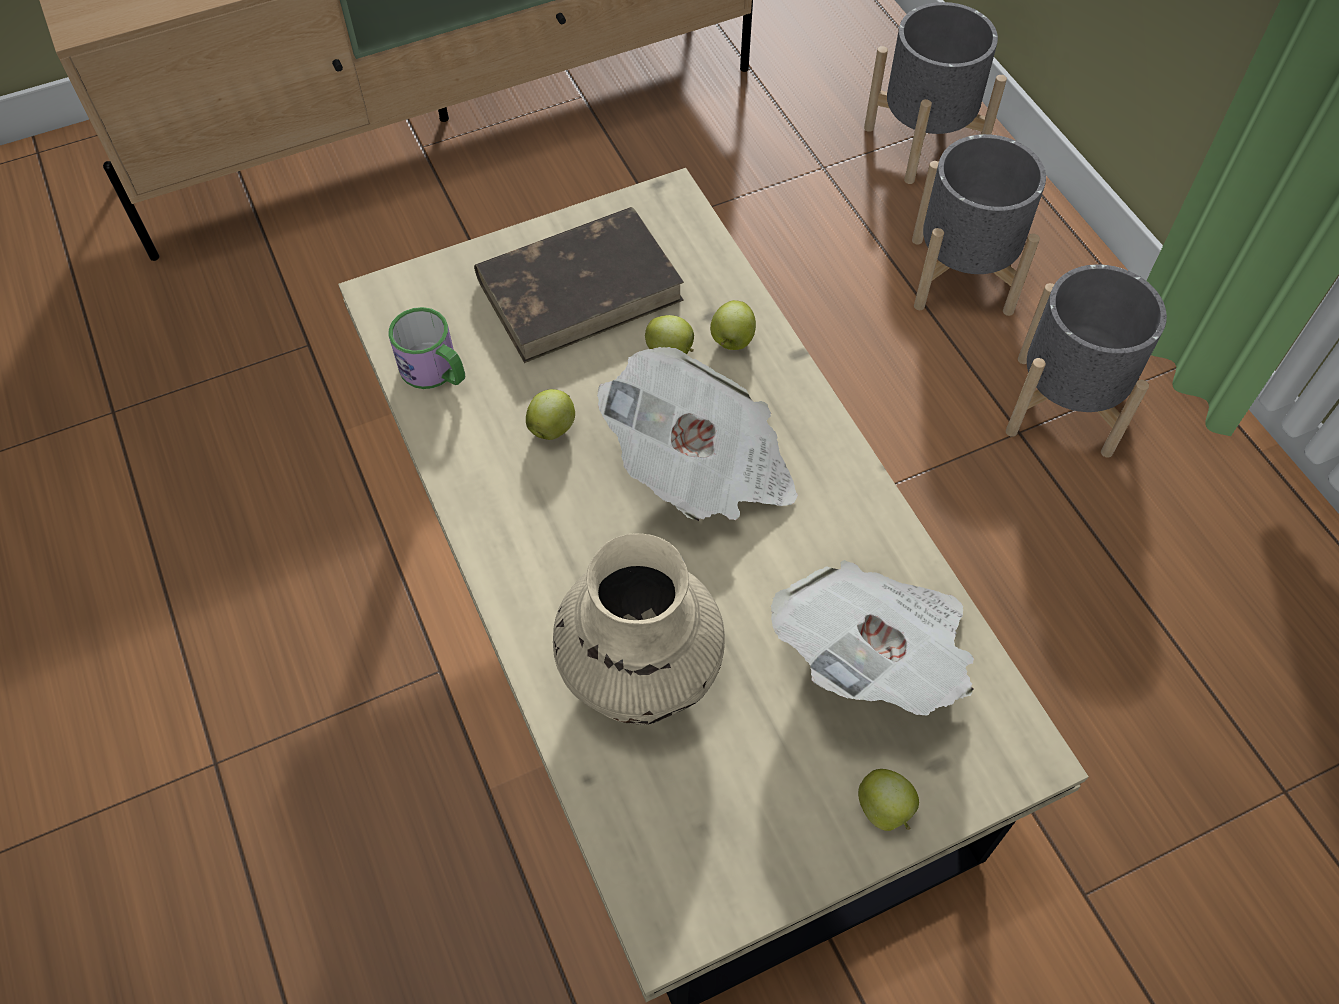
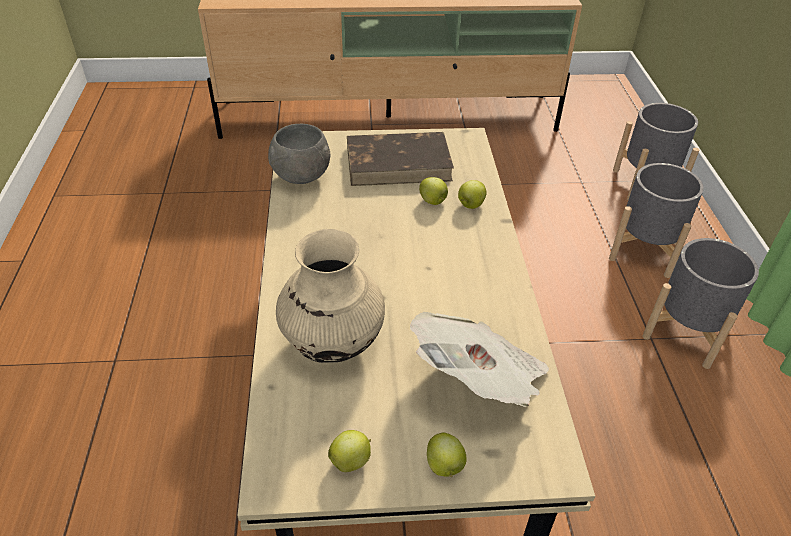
camera: 20 degrees right, 15 degrees down
mug [389,307,465,389] -> grey bowl [268,124,330,184]
apple [526,389,575,440] -> apple moved to [328,430,371,472]
newspaper [597,347,798,521] -> none

